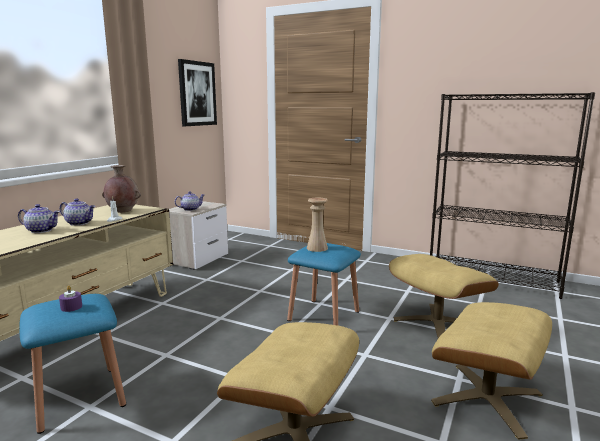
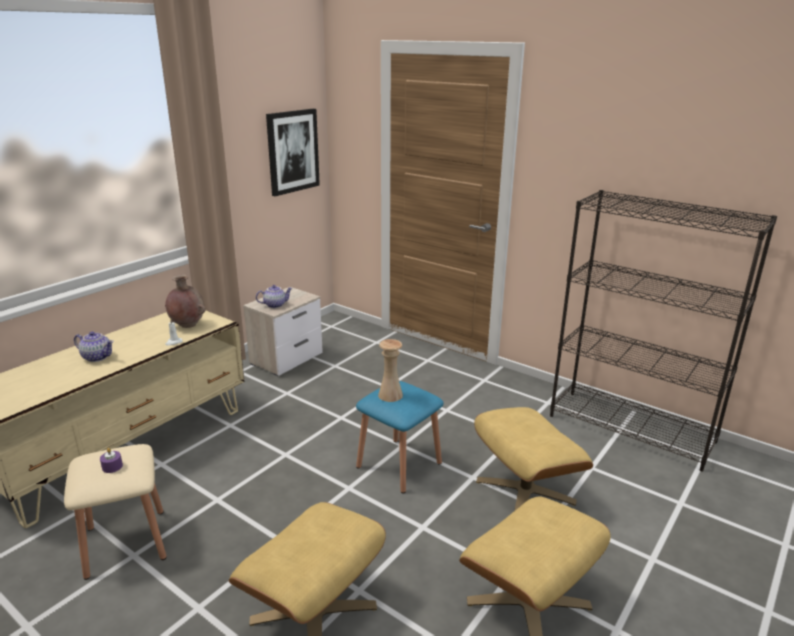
camera: 10 degrees right, 10 degrees up
blue stool [19,294,126,434] -> beige stool [64,444,167,580]
teapot [60,198,95,226] -> none

